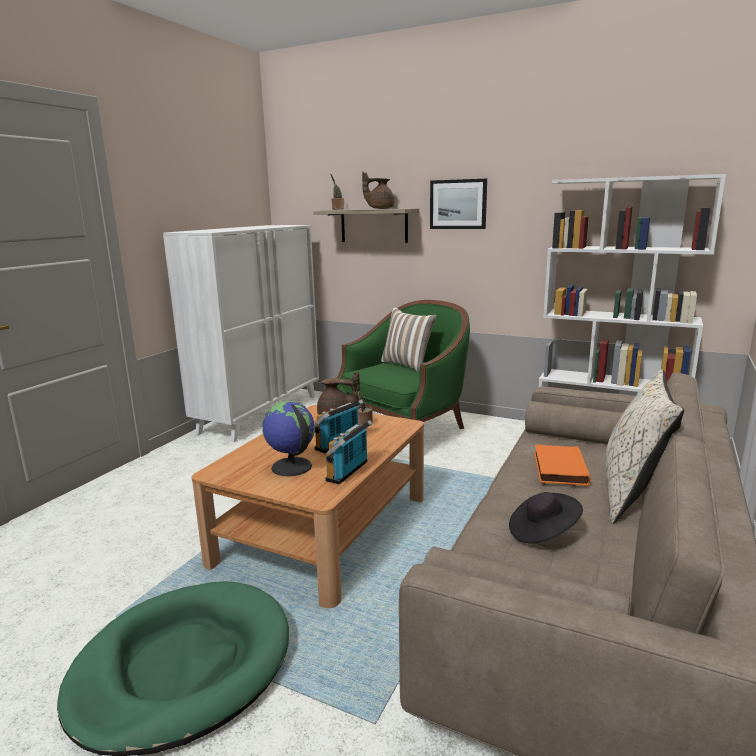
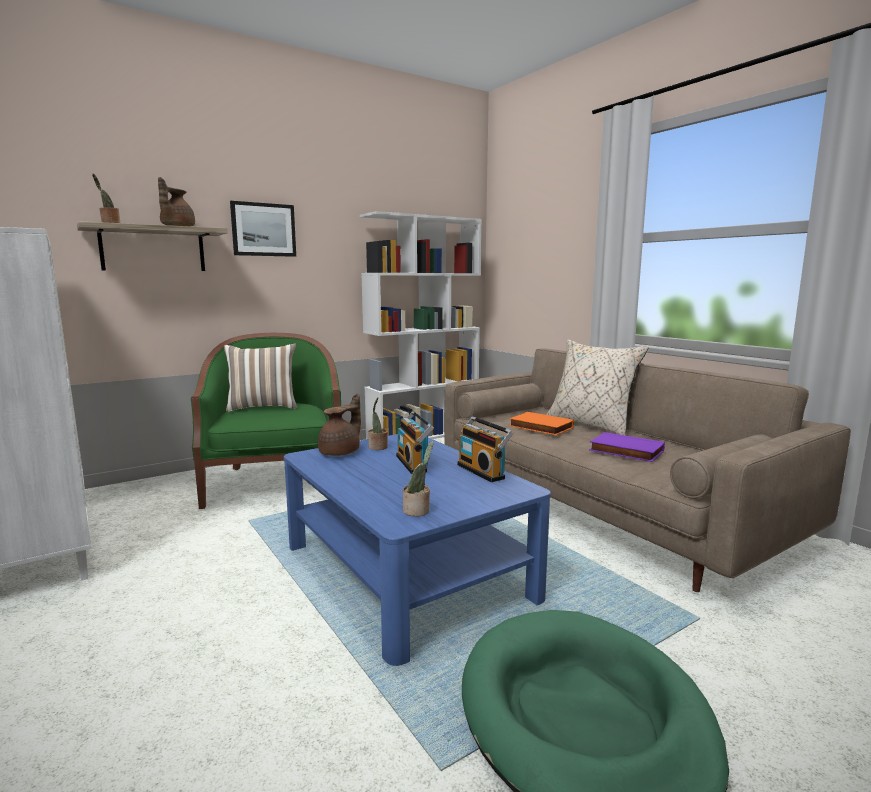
camera: 60 degrees left, 5 degrees down
brown coffee table [192,405,424,608] -> blue coffee table [284,434,551,666]
globe [262,401,315,476] -> none
black hat [509,492,583,544] -> purple book [589,432,665,462]
none -> potted plant [403,440,434,516]

